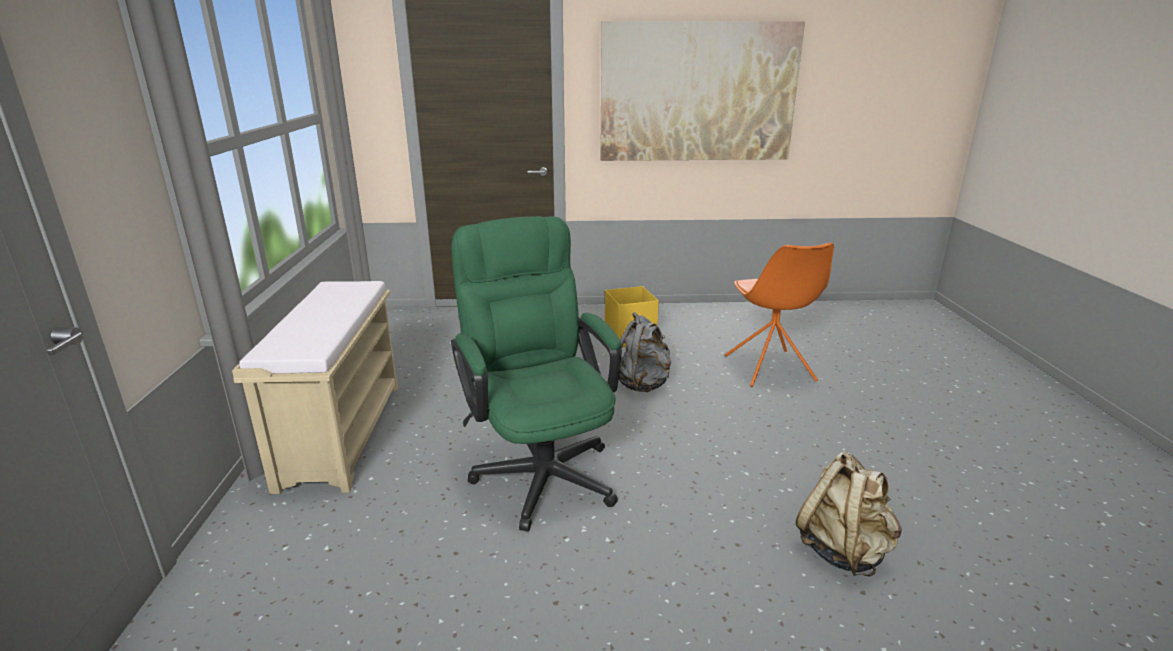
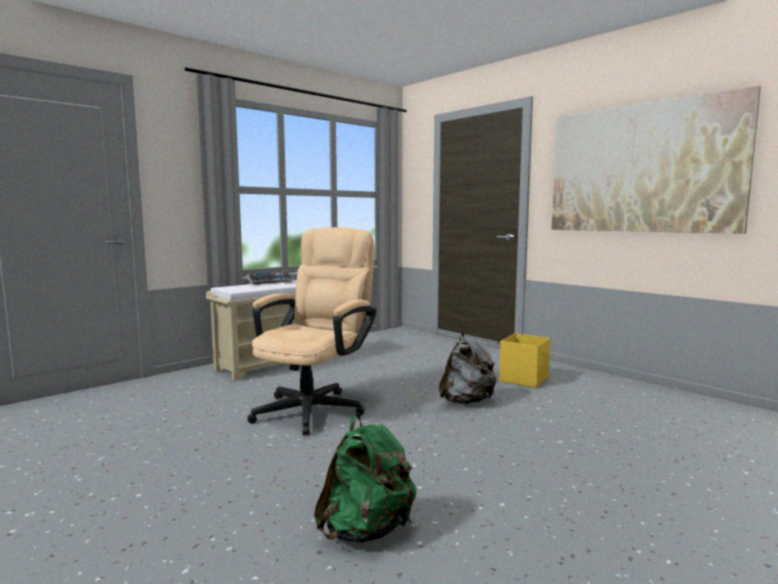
camera: 50 degrees right, 15 degrees down
green office chair [451,216,622,532] -> beige office chair [247,227,377,436]
orange chair [725,243,834,387] -> none
beige backpack [795,451,902,577] -> green backpack [314,413,417,543]
none -> keyboard [246,271,293,285]

